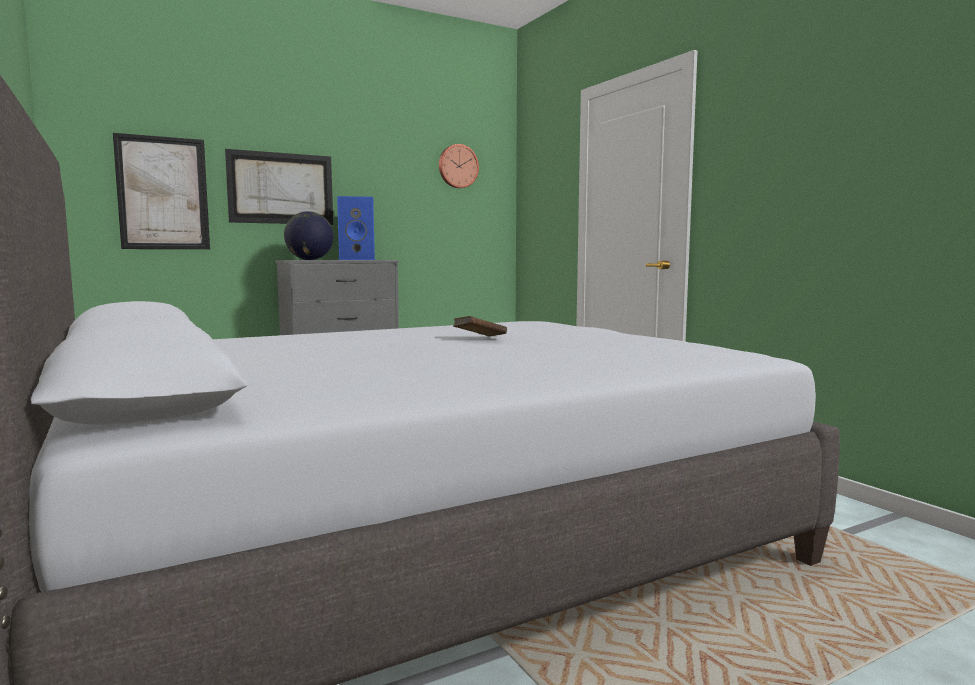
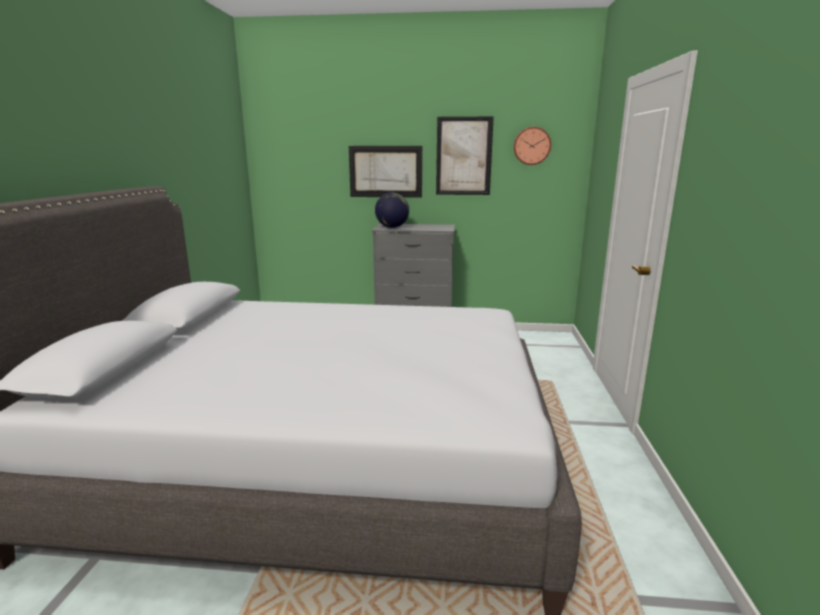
camera: 35 degrees right, 10 degrees up
picture [113,133,210,249] -> picture moved to [436,116,494,195]
blue speaker [337,196,375,260] -> none
brown book [453,316,507,336] -> none

